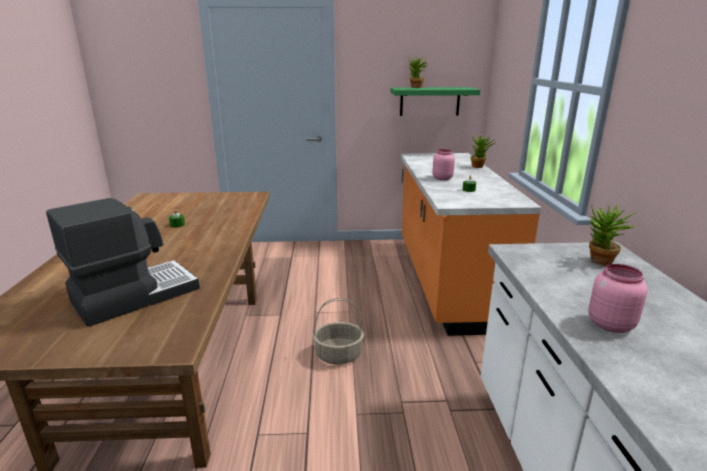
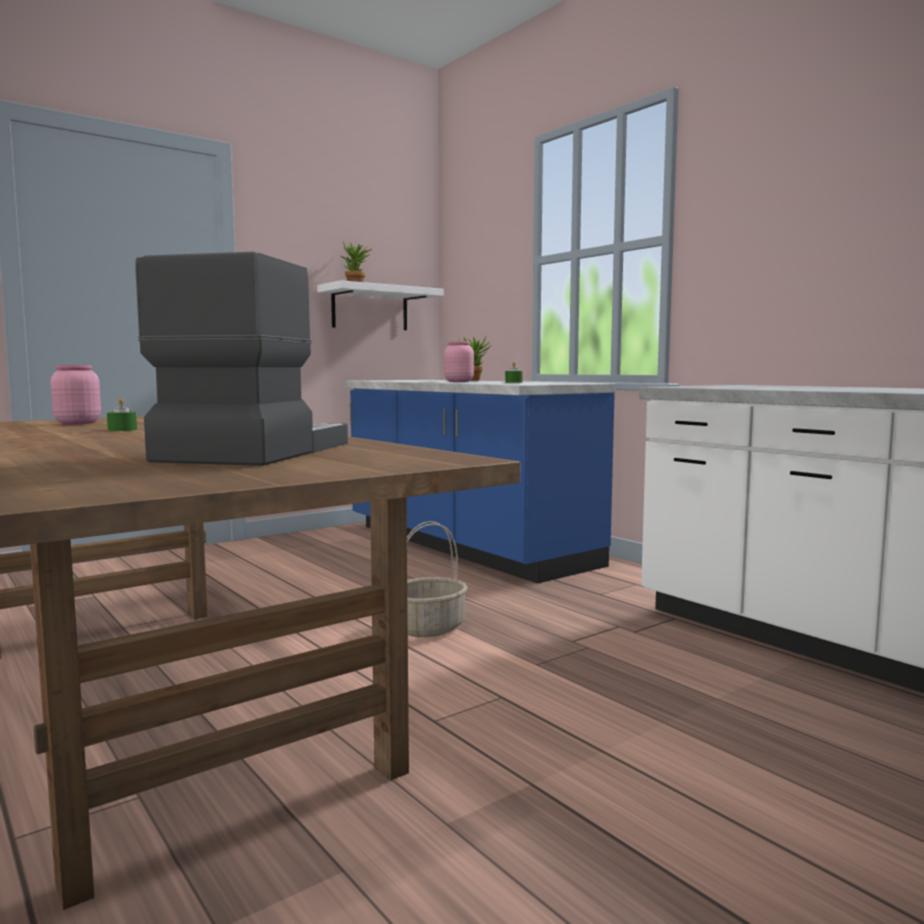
camera: 35 degrees left, 15 degrees down
green shelf [391,87,480,116] -> white shelf [317,280,444,330]
orange counter [400,153,541,336] -> blue counter [344,380,616,584]
potted plant [589,204,637,266] -> none
pink jar [589,264,647,333] -> pink jar moved to [51,365,101,424]

